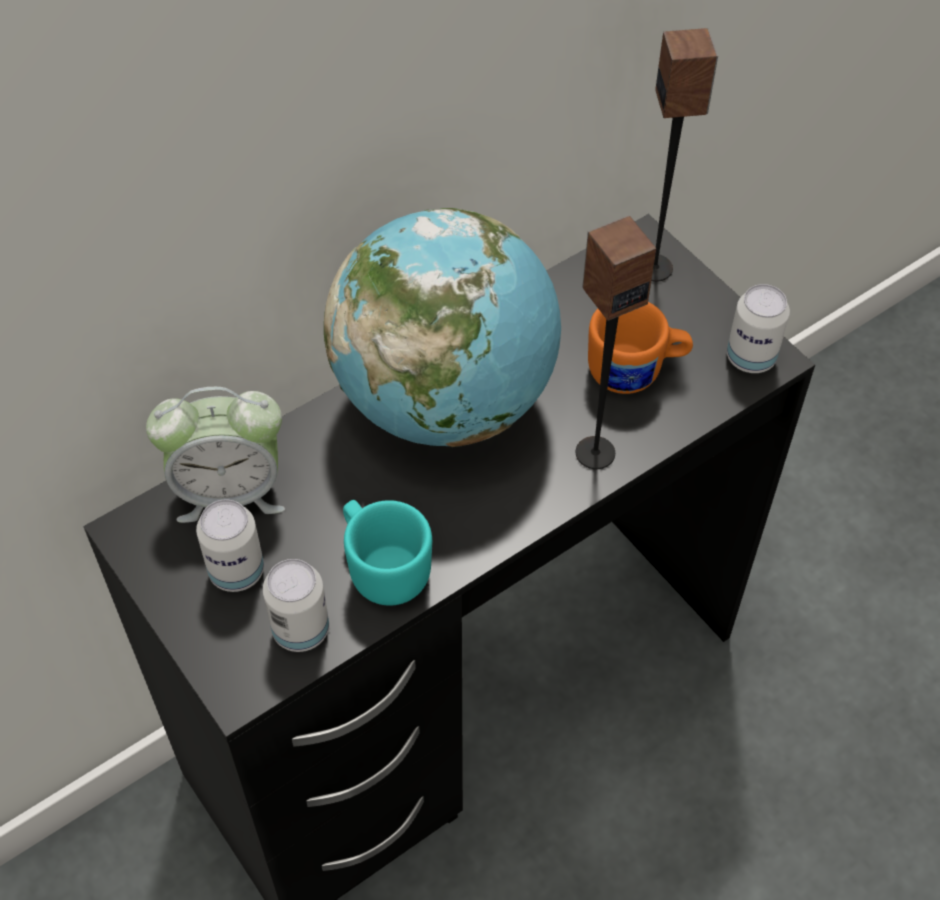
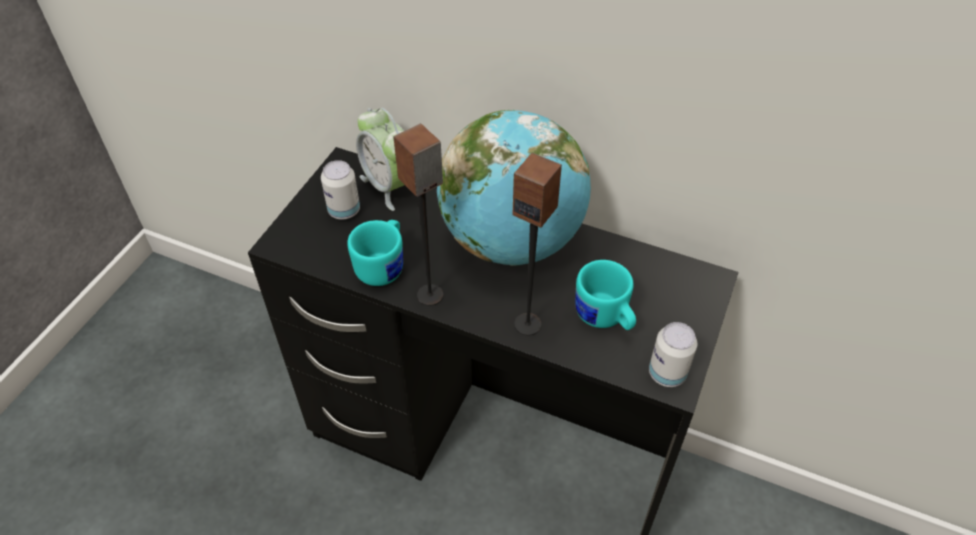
camera: 60 degrees right, 5 degrees down
can [263,559,329,652] -> none
orange mug [588,302,693,394] -> turquoise mug [575,260,636,330]
speaker [651,28,718,282] -> speaker moved to [393,124,444,306]

